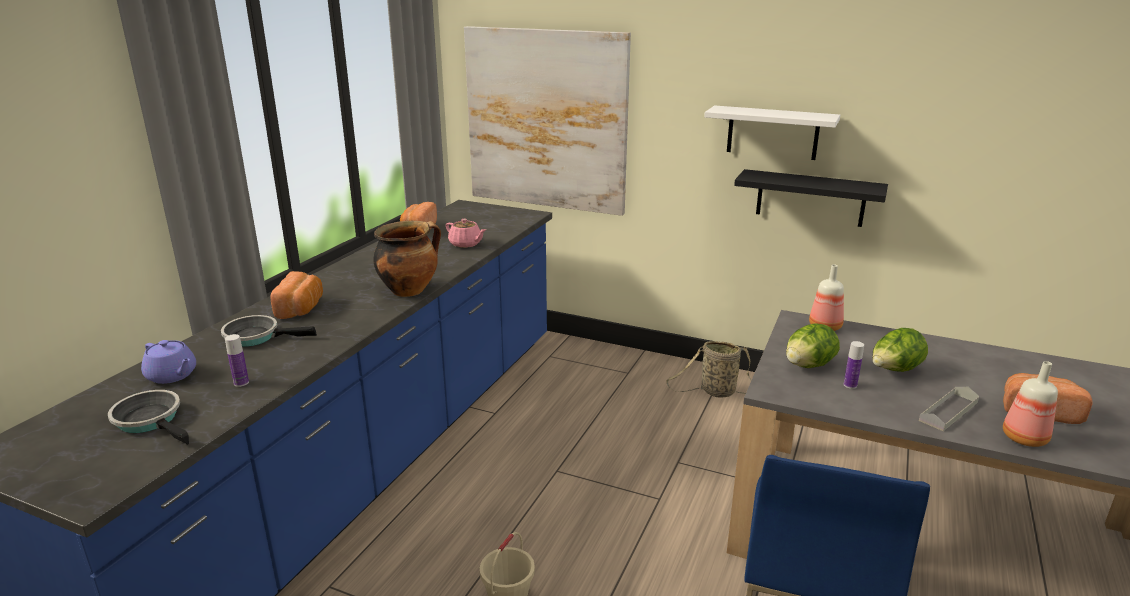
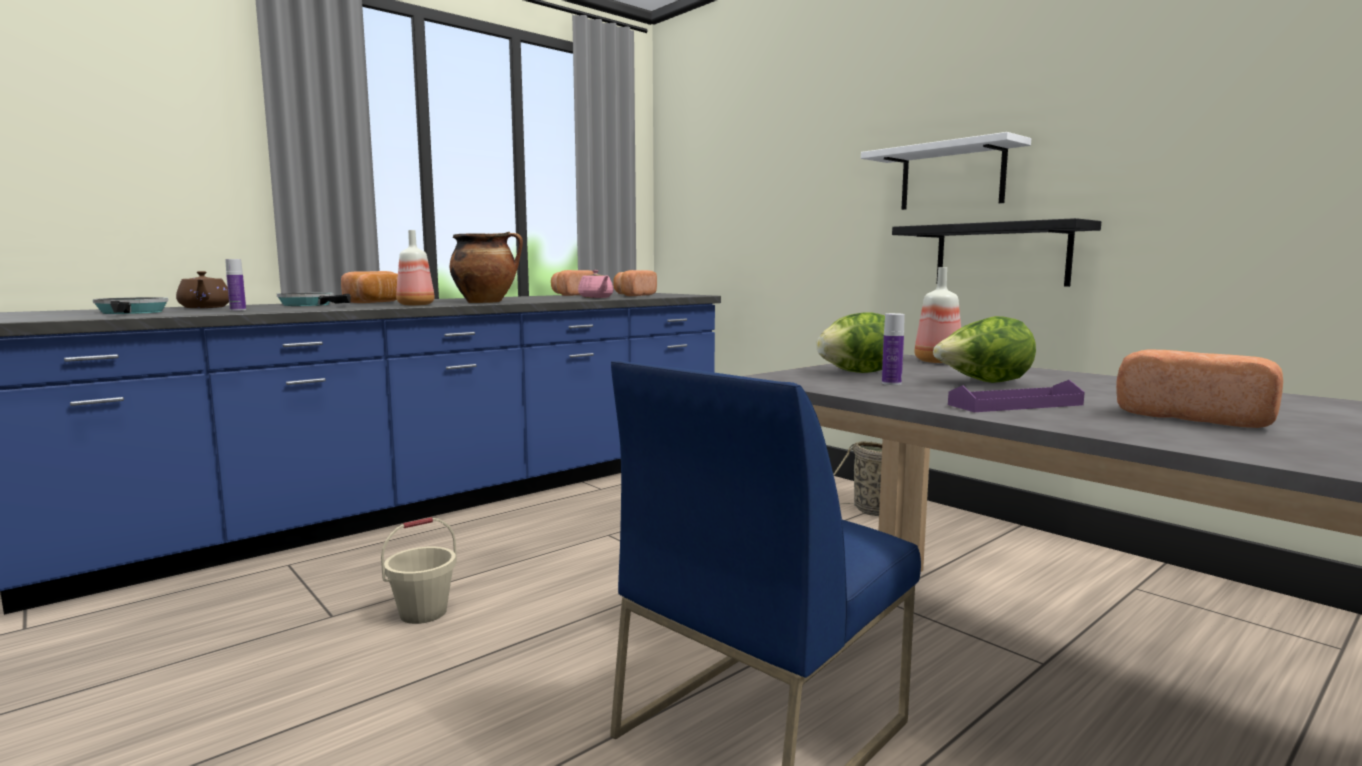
camera: 25 degrees right, 15 degrees down
purple teapot [141,340,196,384] -> brown teapot [176,271,229,308]
picture [464,26,631,216] -> none
grey tray [919,387,979,431] -> purple tray [948,380,1085,412]
bottle [1003,361,1058,447] -> bottle moved to [396,230,435,306]
none -> bread [613,270,657,296]

